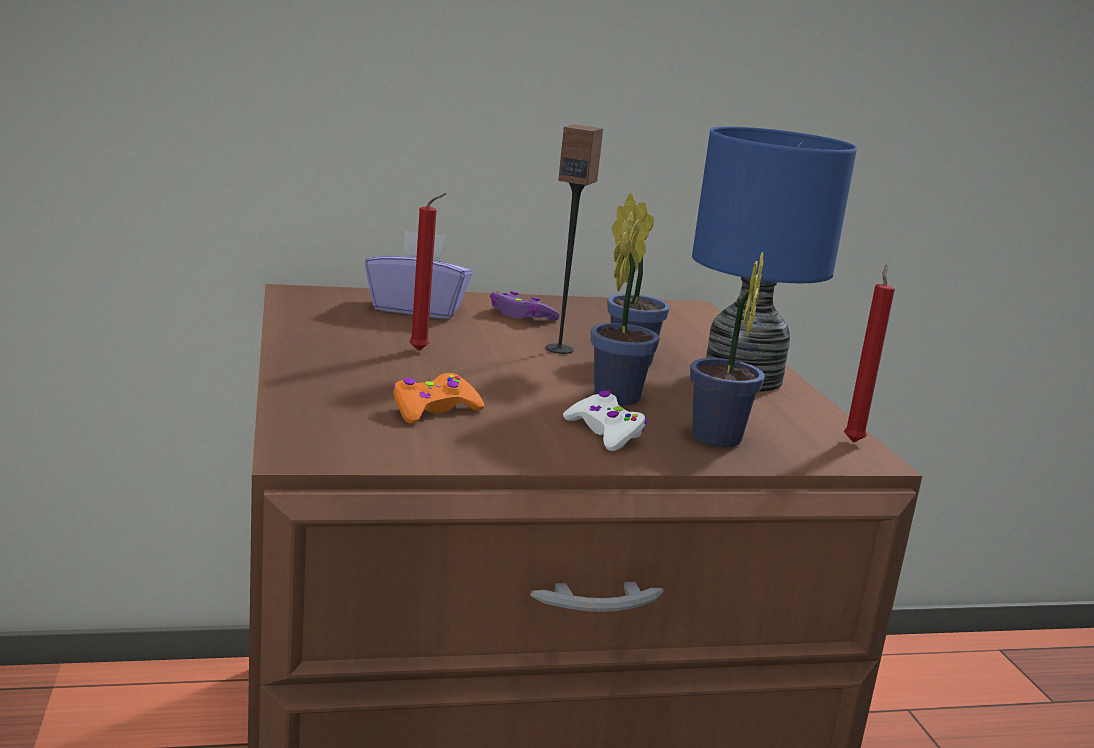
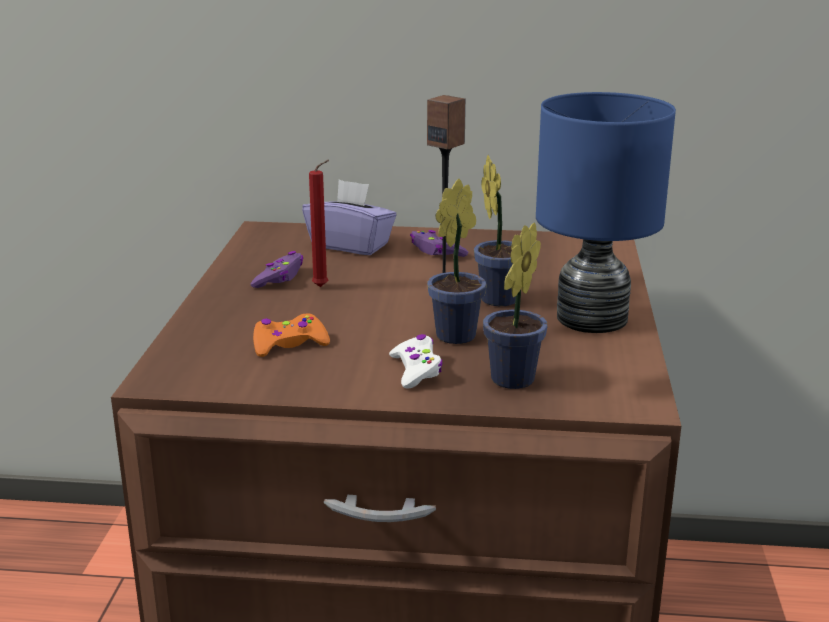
camera: 20 degrees right, 5 degrees up
red candle [844,264,895,443] -> none
none -> purple game controller [251,251,303,288]

